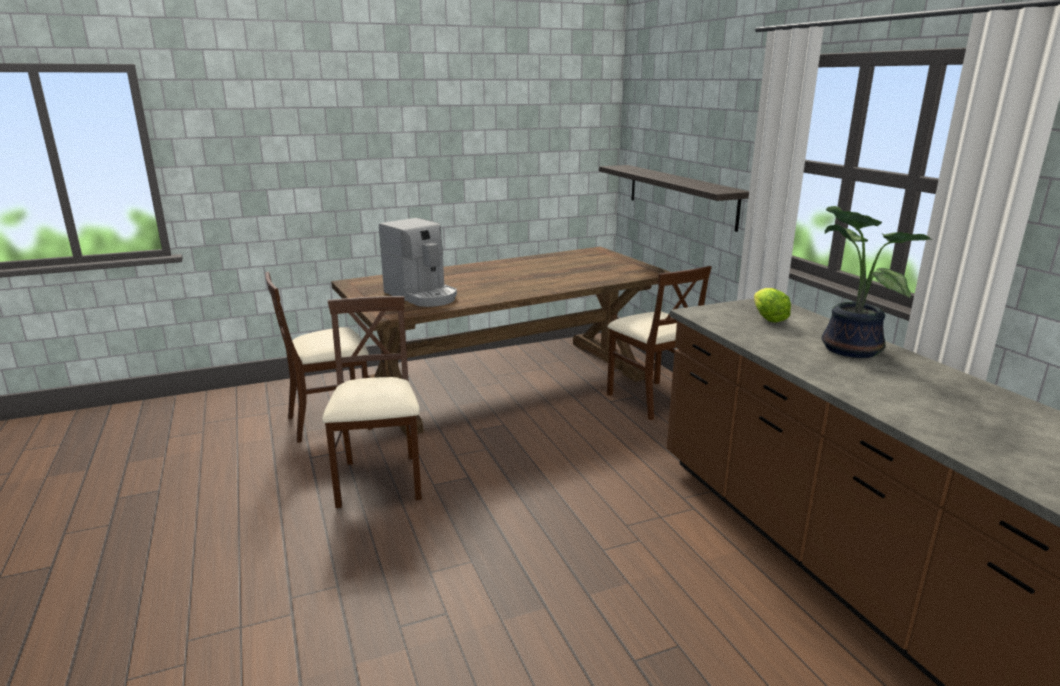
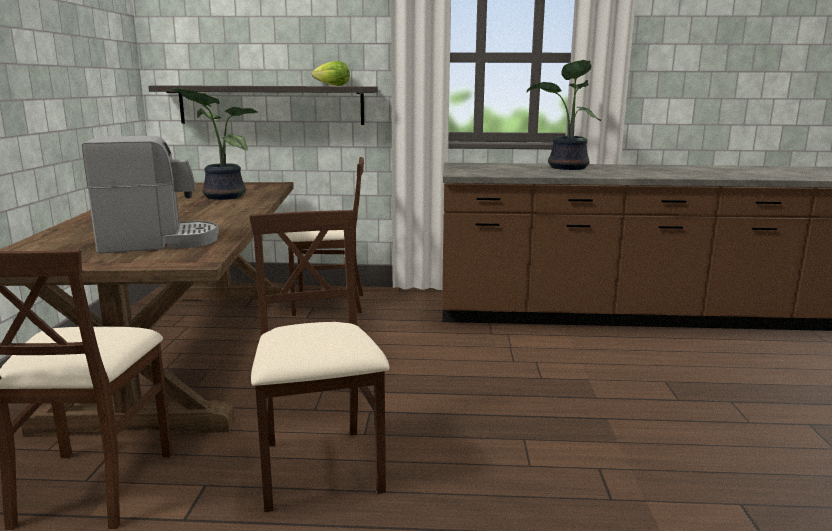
camera: 65 degrees left, 5 degrees down
beige chair [322,296,422,508] -> beige chair turned 60 degrees clockwise [249,210,389,512]
lettuce [754,288,791,323] -> lettuce moved to [312,61,350,86]
none -> potted plant [172,87,259,200]

